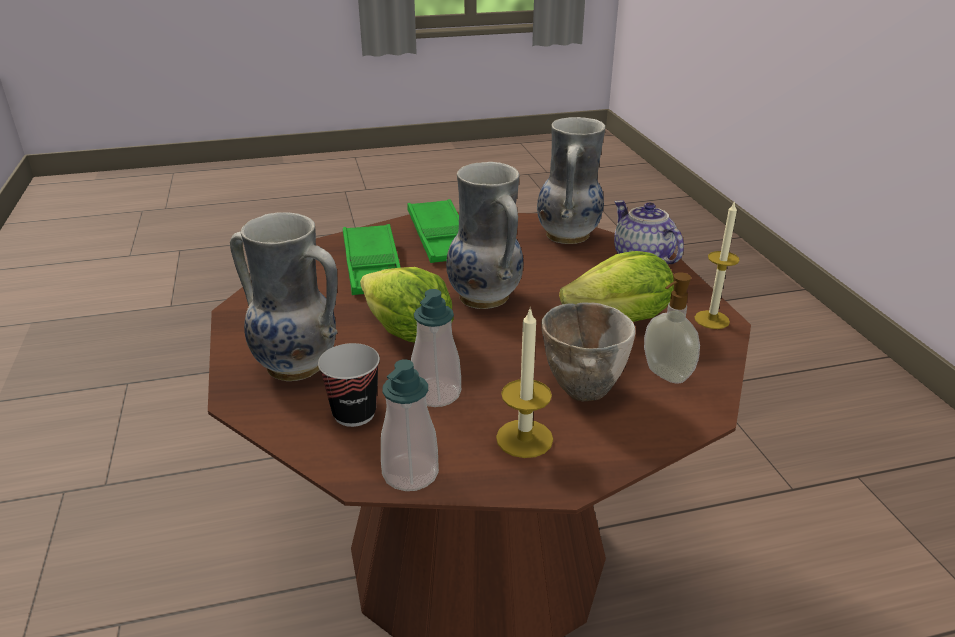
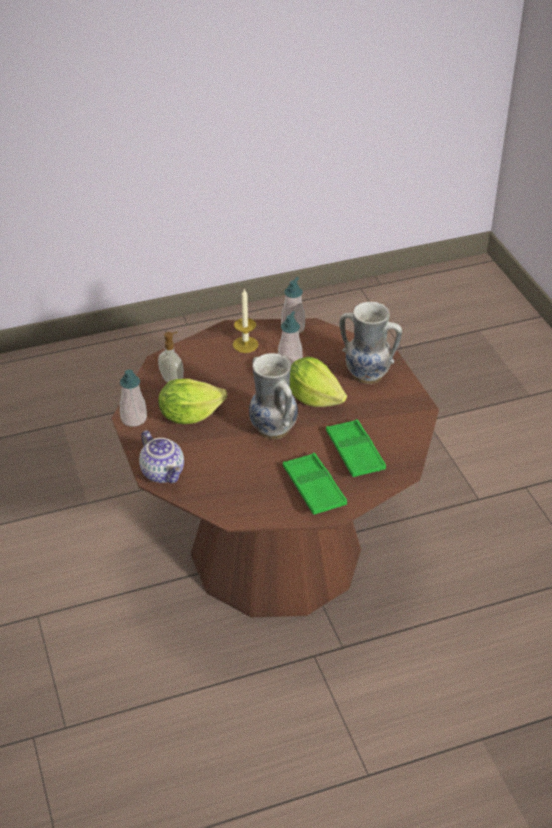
camera: 175 degrees right, 10 degrees up
cup [318,343,380,427] -> none
vase [537,117,605,244] -> none
bowl [541,302,635,401] -> none
candle [695,201,740,329] -> soap dispenser [120,369,147,427]

